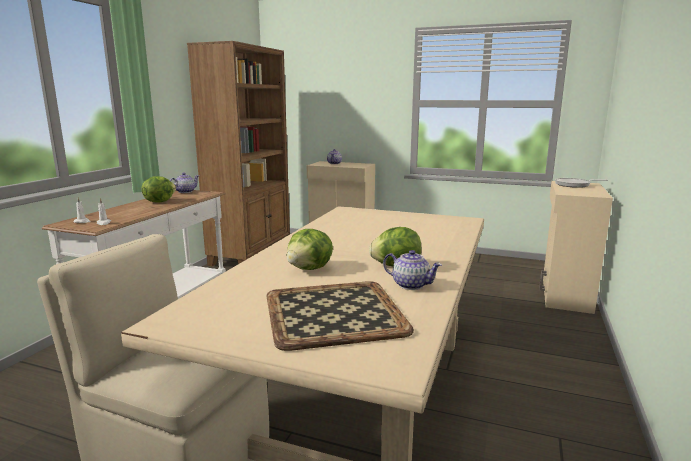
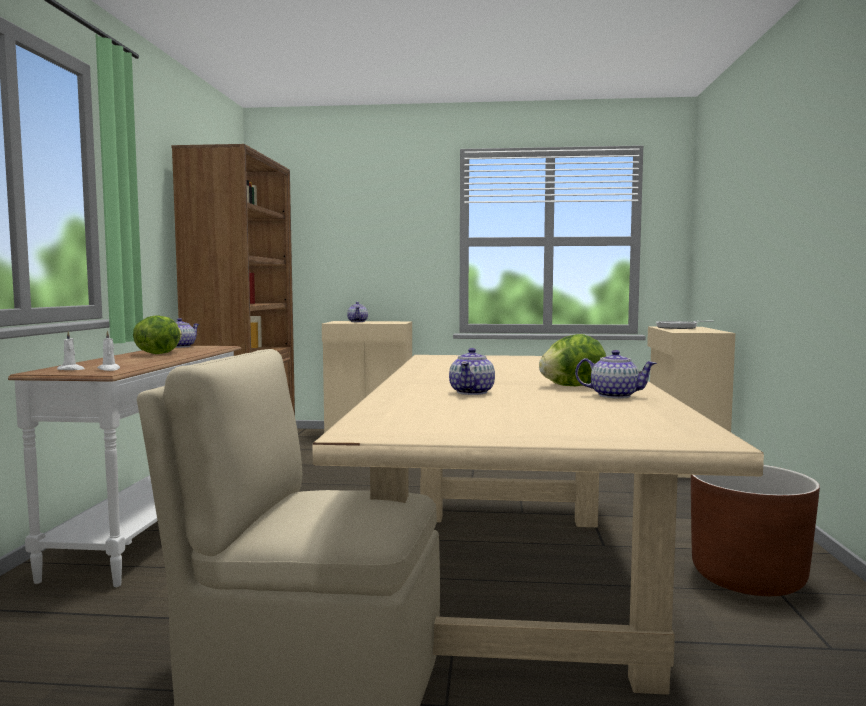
camera: 15 degrees left, 10 degrees down
tray [267,281,414,351] -> none
lettuce [287,229,333,270] -> teapot [449,348,495,395]
none -> brown planter [691,465,820,596]

